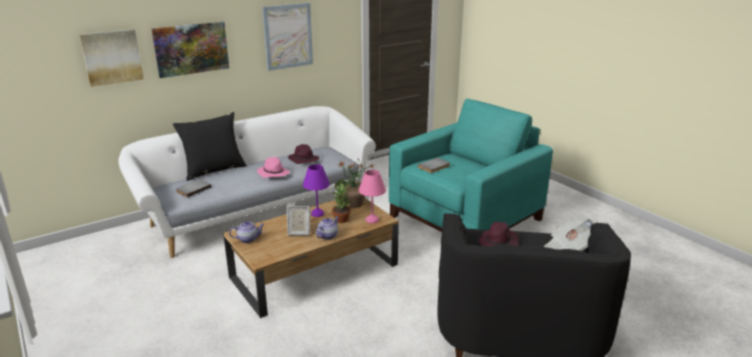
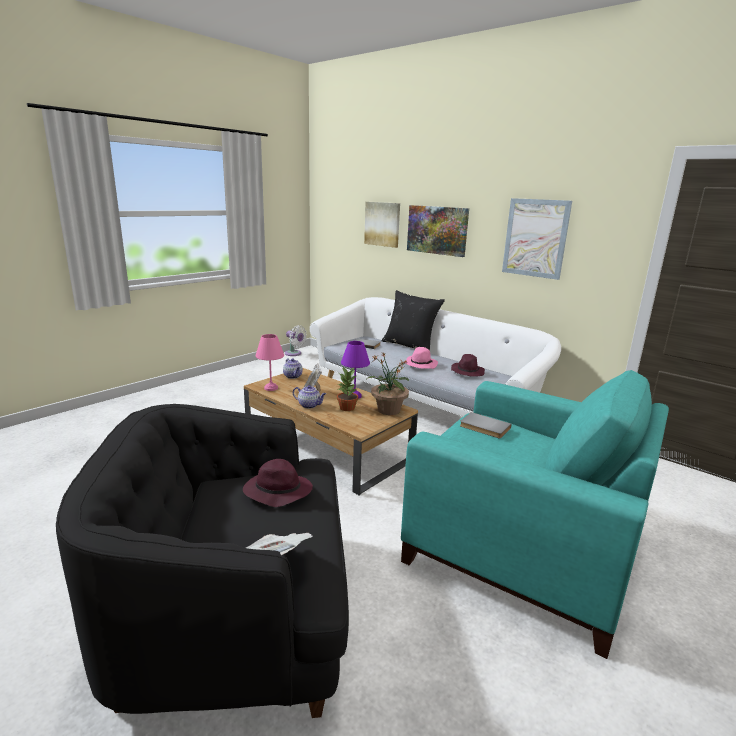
camera: 75 degrees right, 5 degrees down
pink table lamp [359,170,386,223] -> pink table lamp moved to [255,334,284,391]
none -> white fan [285,325,307,356]

